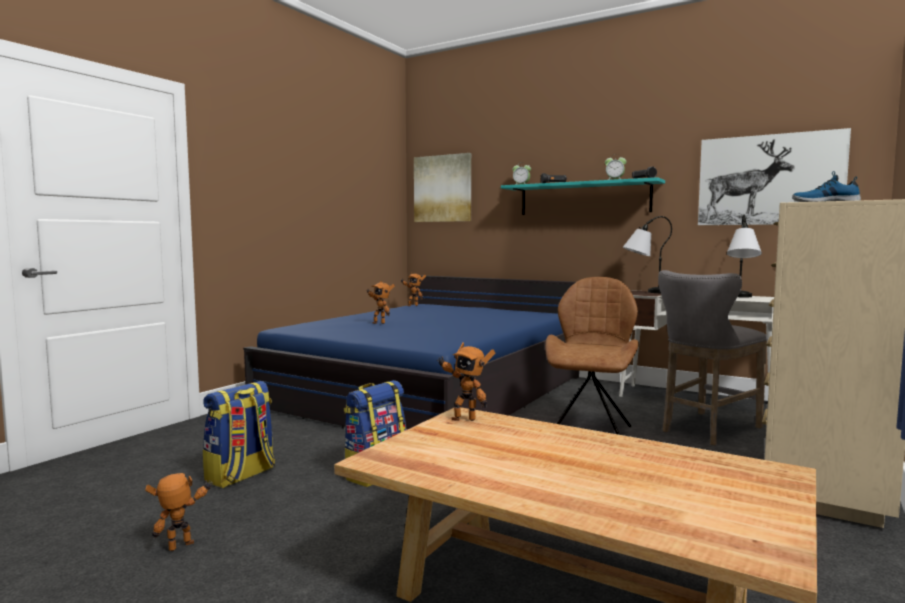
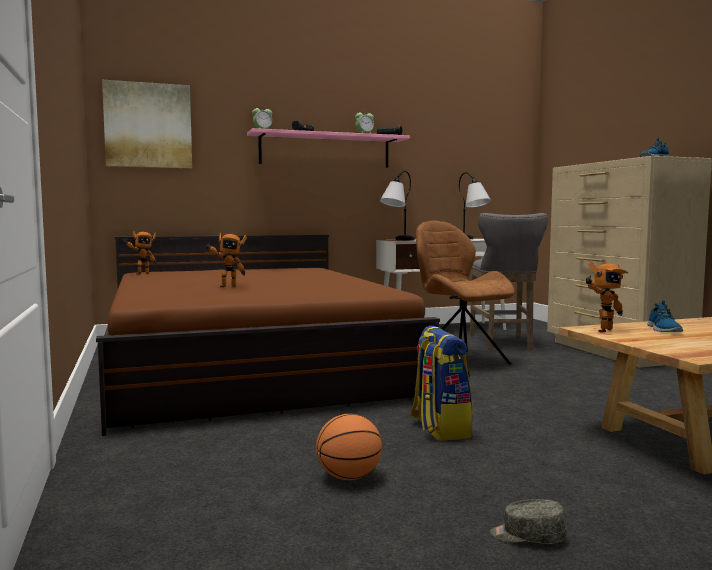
camera: 50 degrees left, 0 degrees up
toy robot [145,473,213,551] -> grey cap [490,499,567,544]
backpack [203,381,275,488] -> basketball [316,414,382,480]
blue bed [243,275,579,430] -> brown bed [96,235,440,436]
turquoise shelf [501,177,665,215] -> pink shelf [247,128,410,168]
picture [698,128,851,225] -> none
none -> shoe [647,300,683,332]

